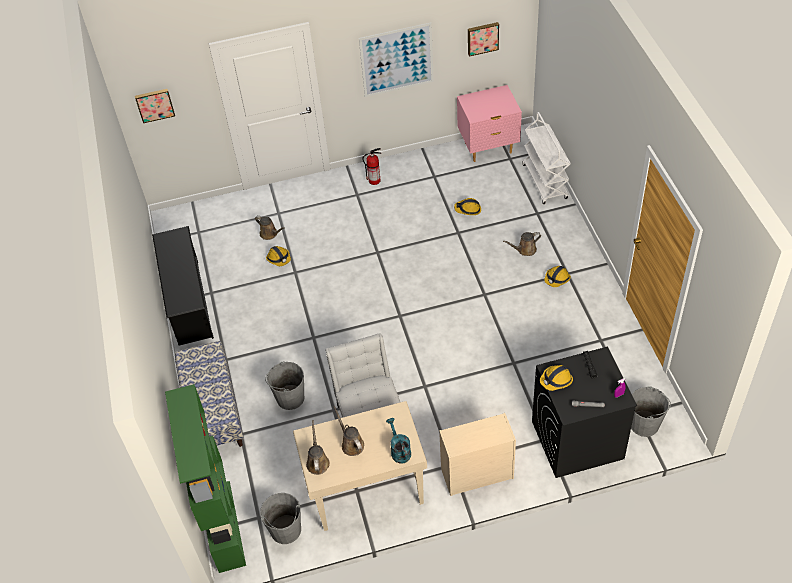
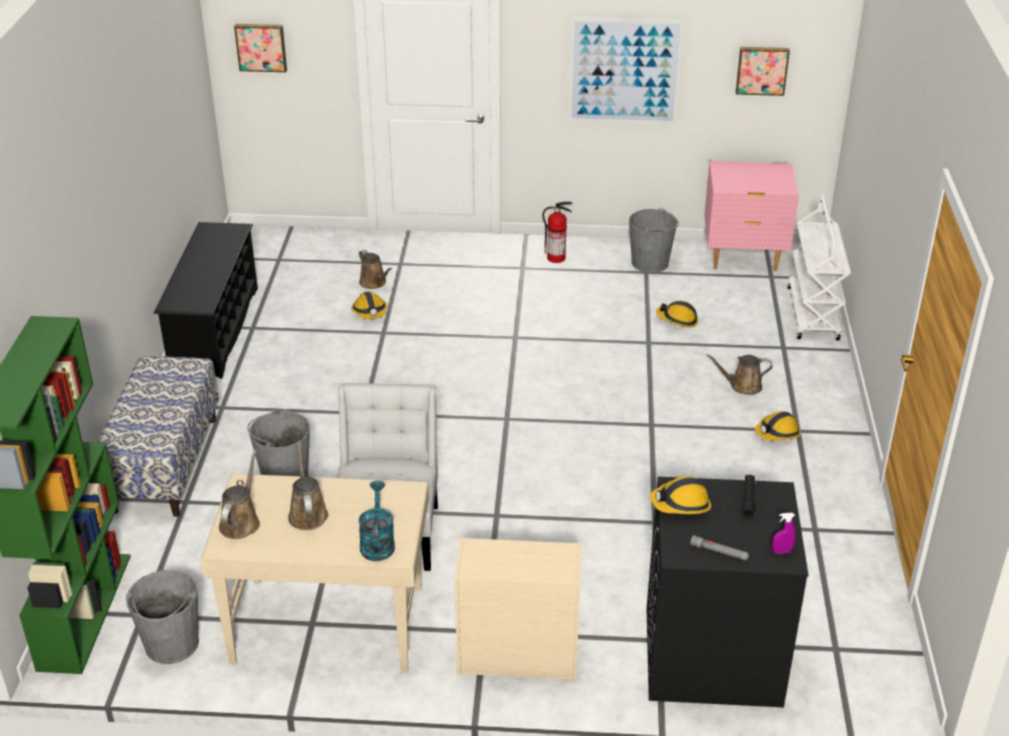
camera: 15 degrees right, 15 degrees down
grey bucket [631,386,671,437] -> grey bucket moved to [629,208,679,273]

